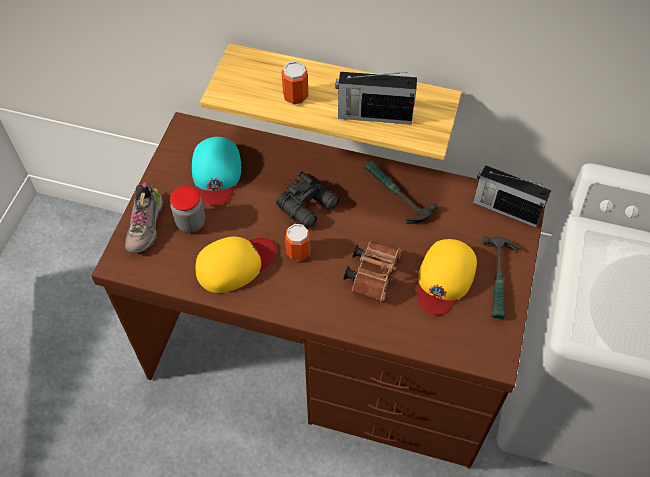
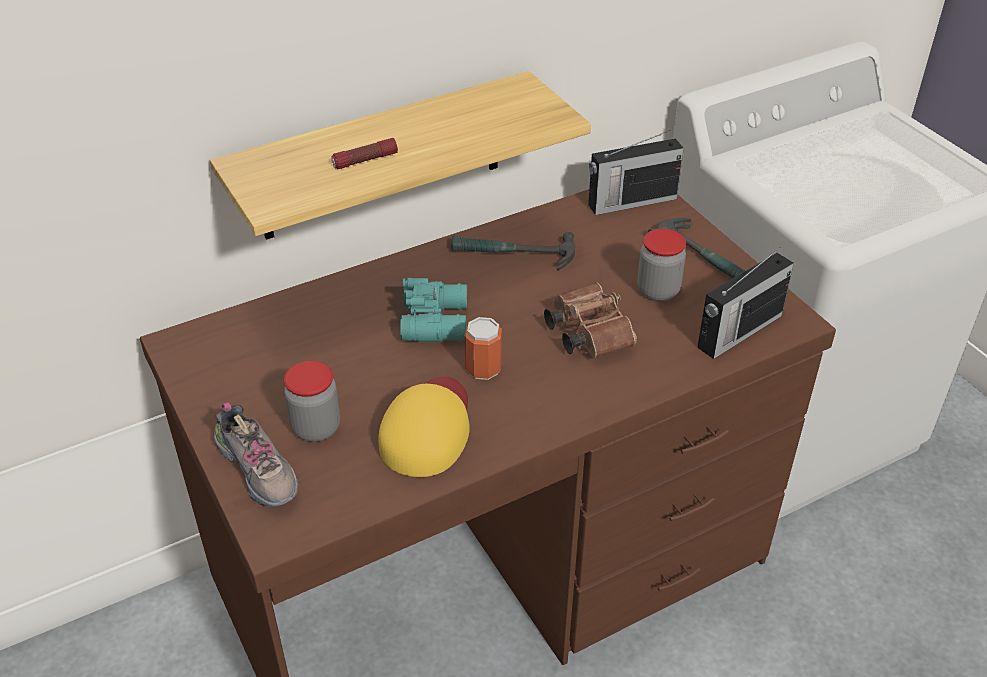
camera: 45 degrees left, 15 degrees down
turquoise cap [192,137,241,206] -> none
black binoculars [276,171,340,229] -> turquoise binoculars [400,278,467,342]
can [282,61,308,105] -> flashlight [331,138,398,169]
radio [335,72,417,125] -> radio moved to [697,247,794,359]
yellow cap [417,239,477,315] -> jar [637,229,686,301]

